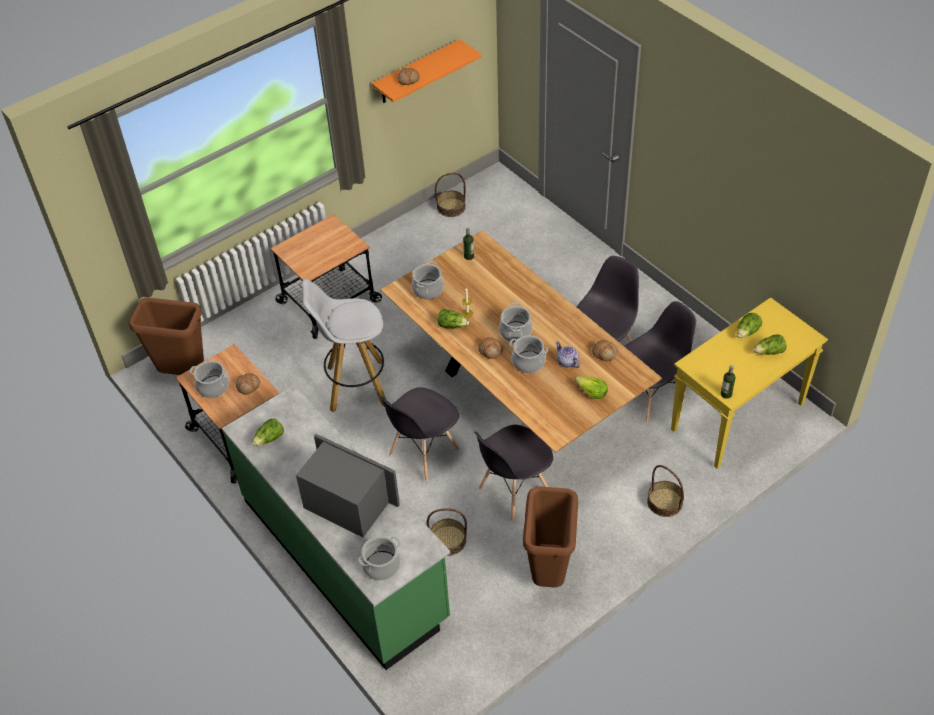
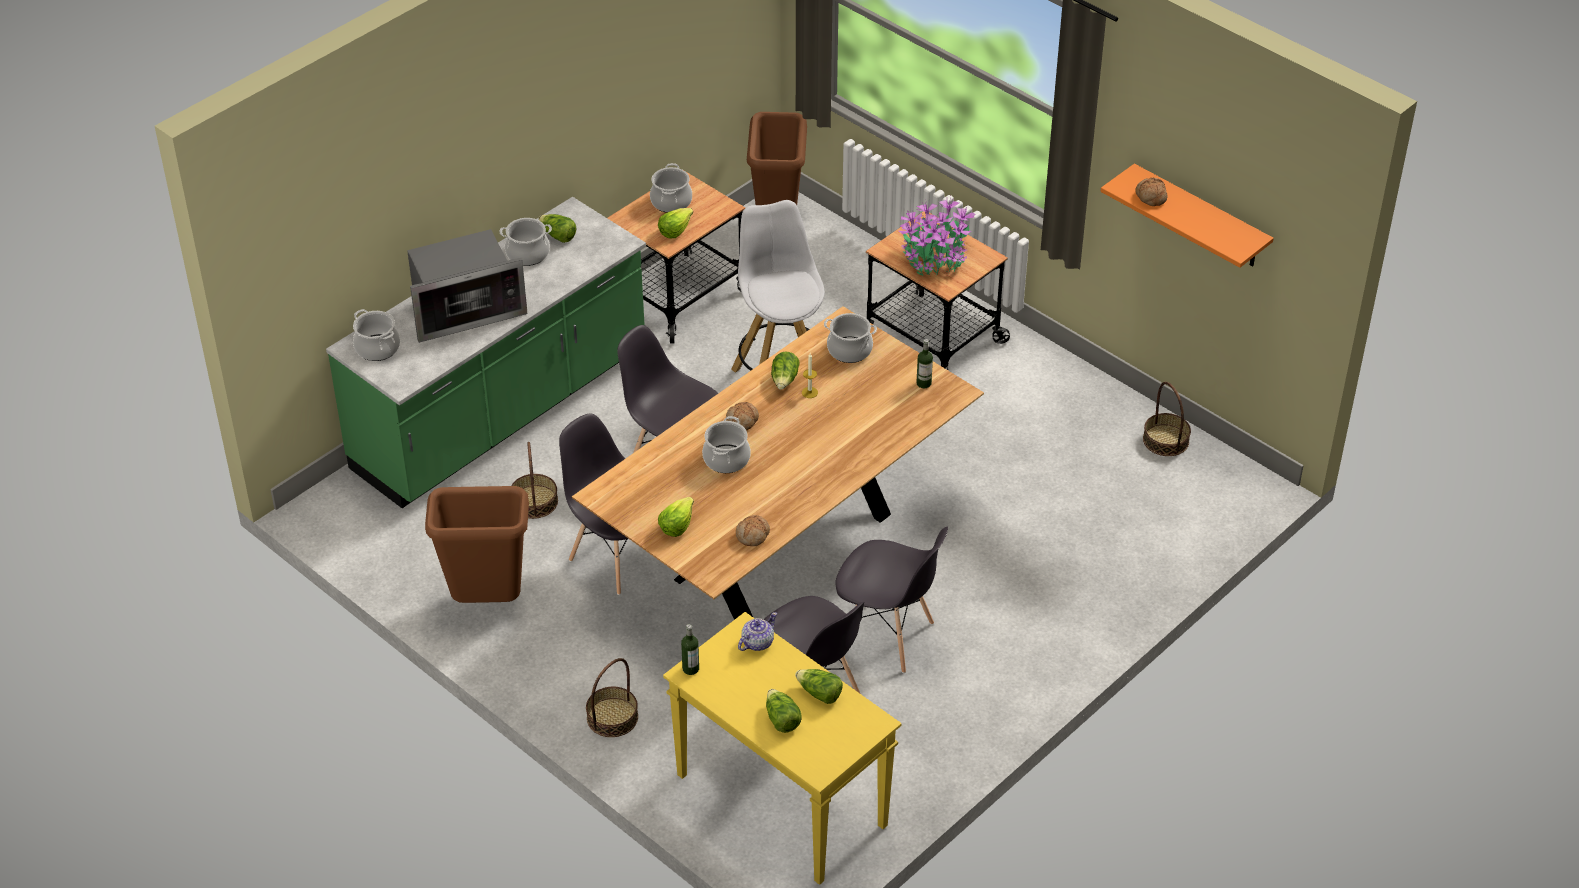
camera: 80 degrees right, 5 degrees down
bread [236,373,260,395] -> lettuce [658,208,693,239]
microwave [296,434,400,537] -> microwave turned 45 degrees clockwise [407,229,527,343]
cooking pot [499,302,533,343] -> cooking pot moved to [499,218,552,266]
teapot [556,341,580,368] -> teapot moved to [738,612,777,651]
none -> potted plant [899,196,975,275]

